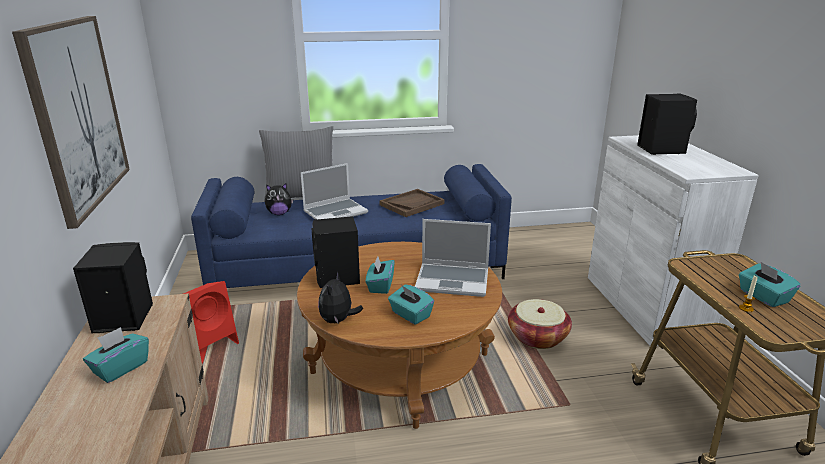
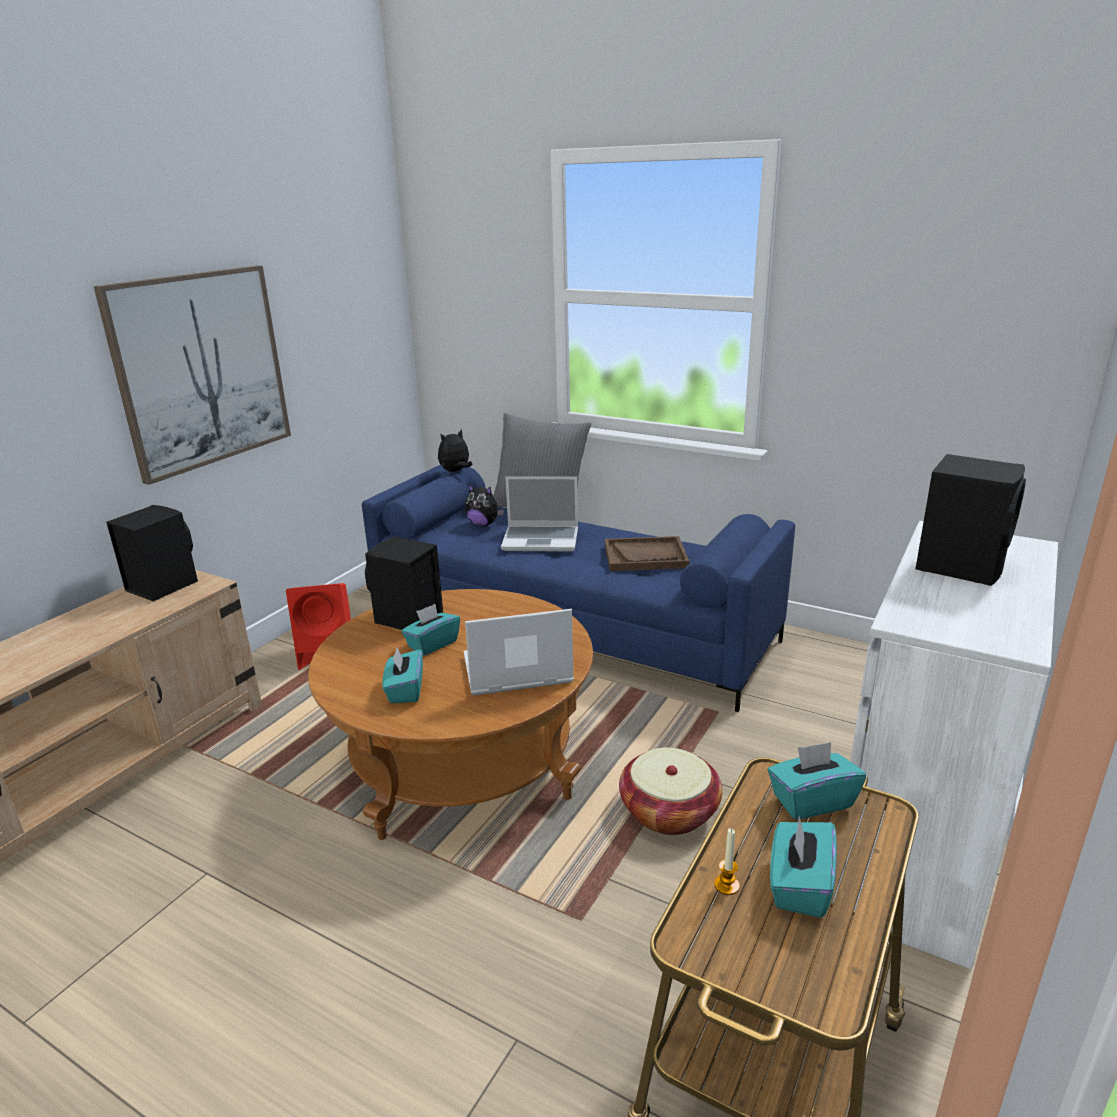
camera: 40 degrees right, 0 degrees up
turquoise tissue box [83,327,149,383] -> turquoise tissue box moved to [768,742,866,820]
plush toy [318,271,363,324] -> plush toy moved to [438,429,472,472]
laptop [415,219,491,297] -> laptop turned 120 degrees clockwise [464,609,574,695]

